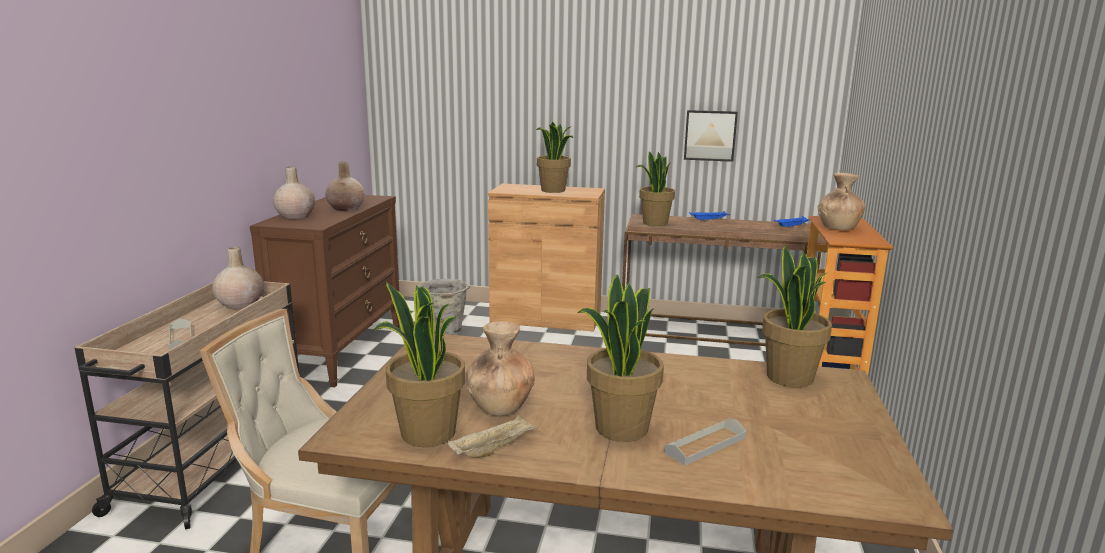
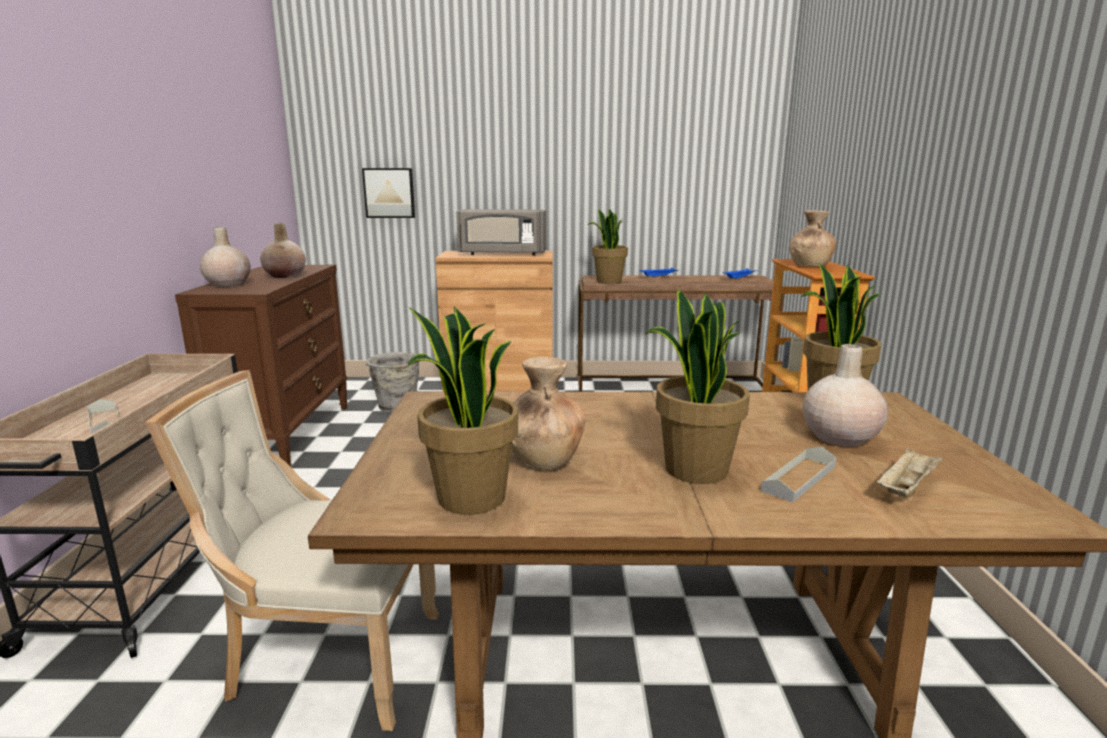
camera: 10 degrees left, 0 degrees up
beige vase [212,247,264,309] -> beige vase moved to [802,344,888,447]
beige tray [447,415,538,458] -> beige tray moved to [876,448,944,498]
potted plant [536,122,573,193] -> grey microwave [456,209,546,256]
picture [684,110,738,162] -> picture moved to [362,168,415,218]

